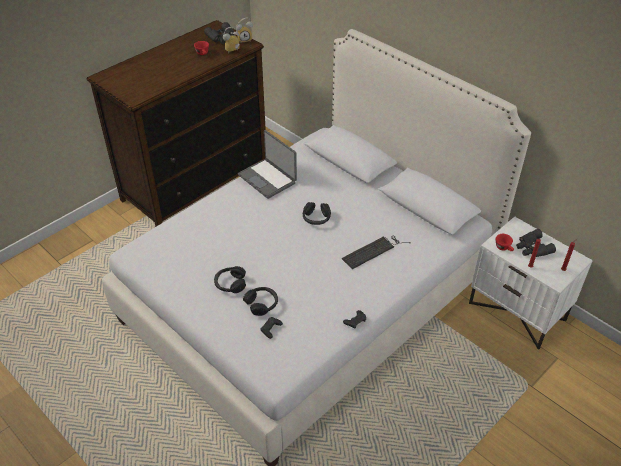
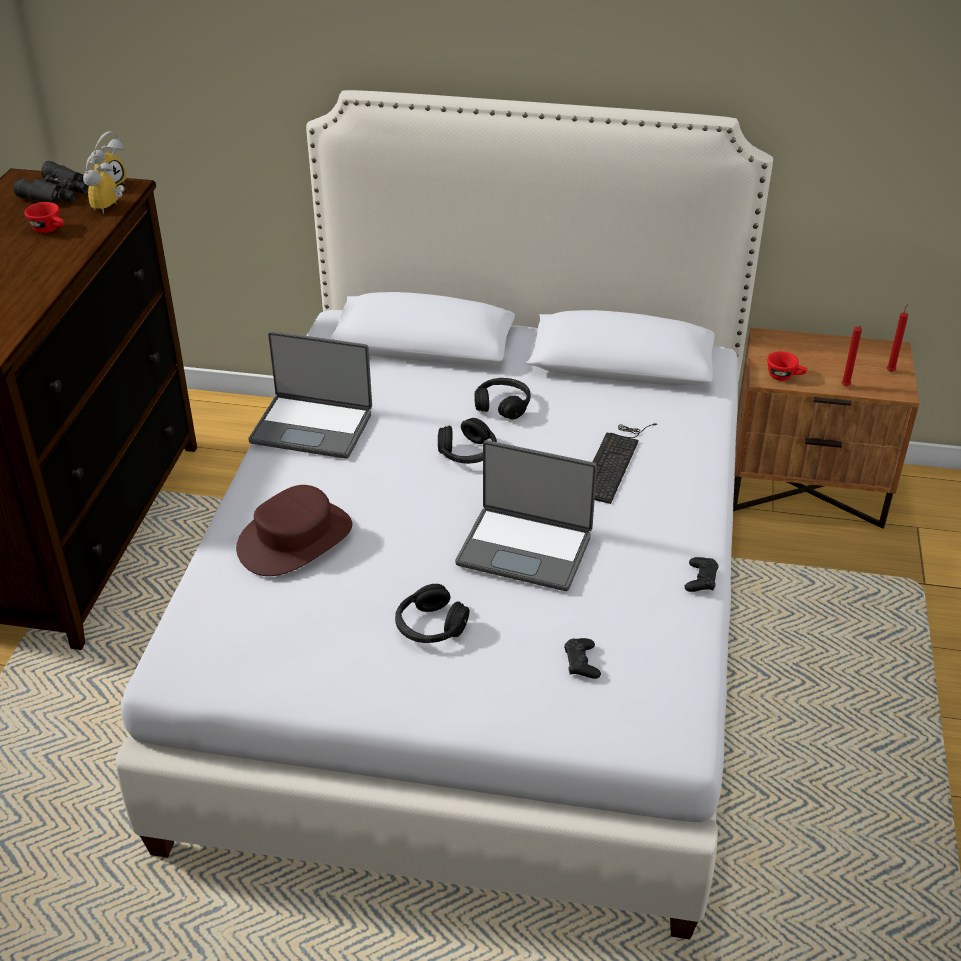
camera: 35 degrees left, 5 degrees down
black headphones [243,287,278,316] -> black headphones moved to [474,378,531,420]
white nightstand [469,216,593,349] -> brown nightstand [733,328,919,529]
black binoculars [516,229,556,257] -> none
none -> brown hat [236,485,353,576]
none -> laptop [455,440,597,591]

